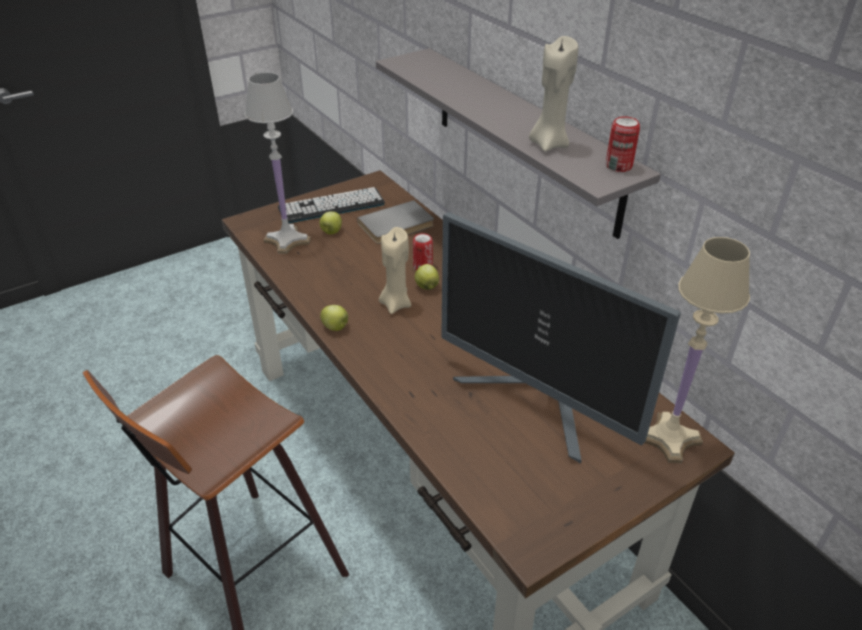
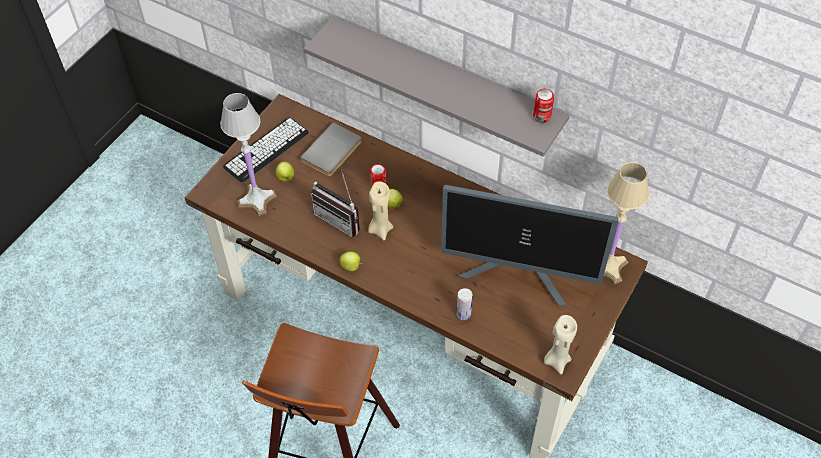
camera: 25 degrees left, 15 degrees up
beige candle [529,36,578,152] -> beige candle moved to [544,315,577,375]
none -> radio [311,170,360,237]
none -> can [457,288,472,320]

